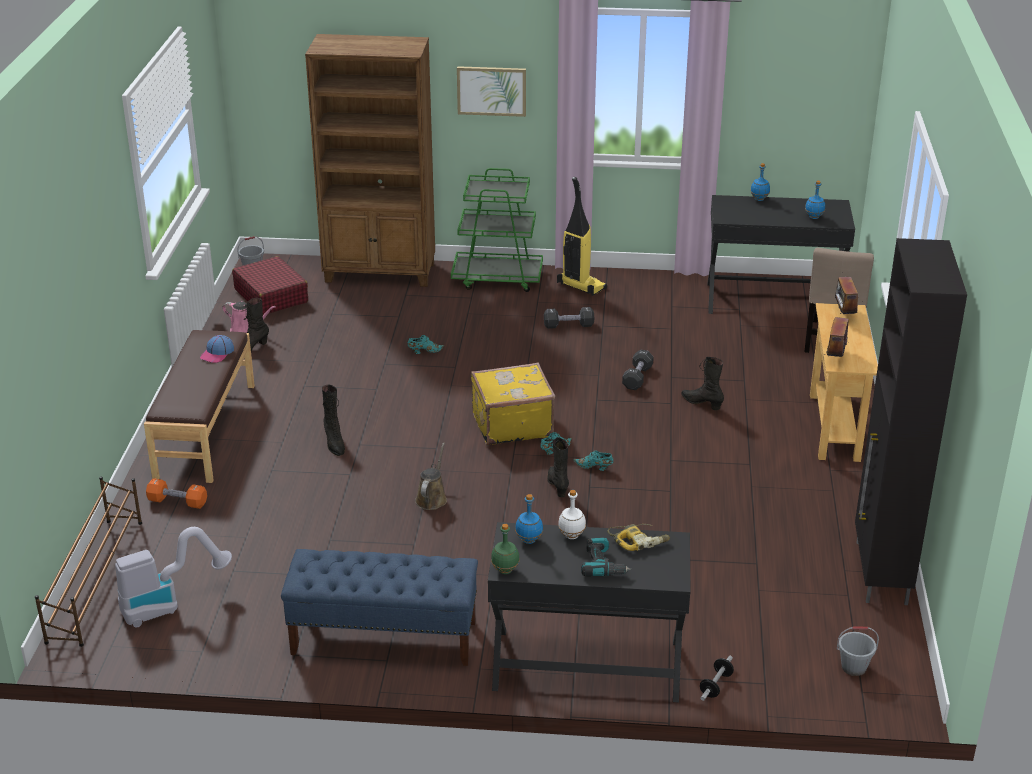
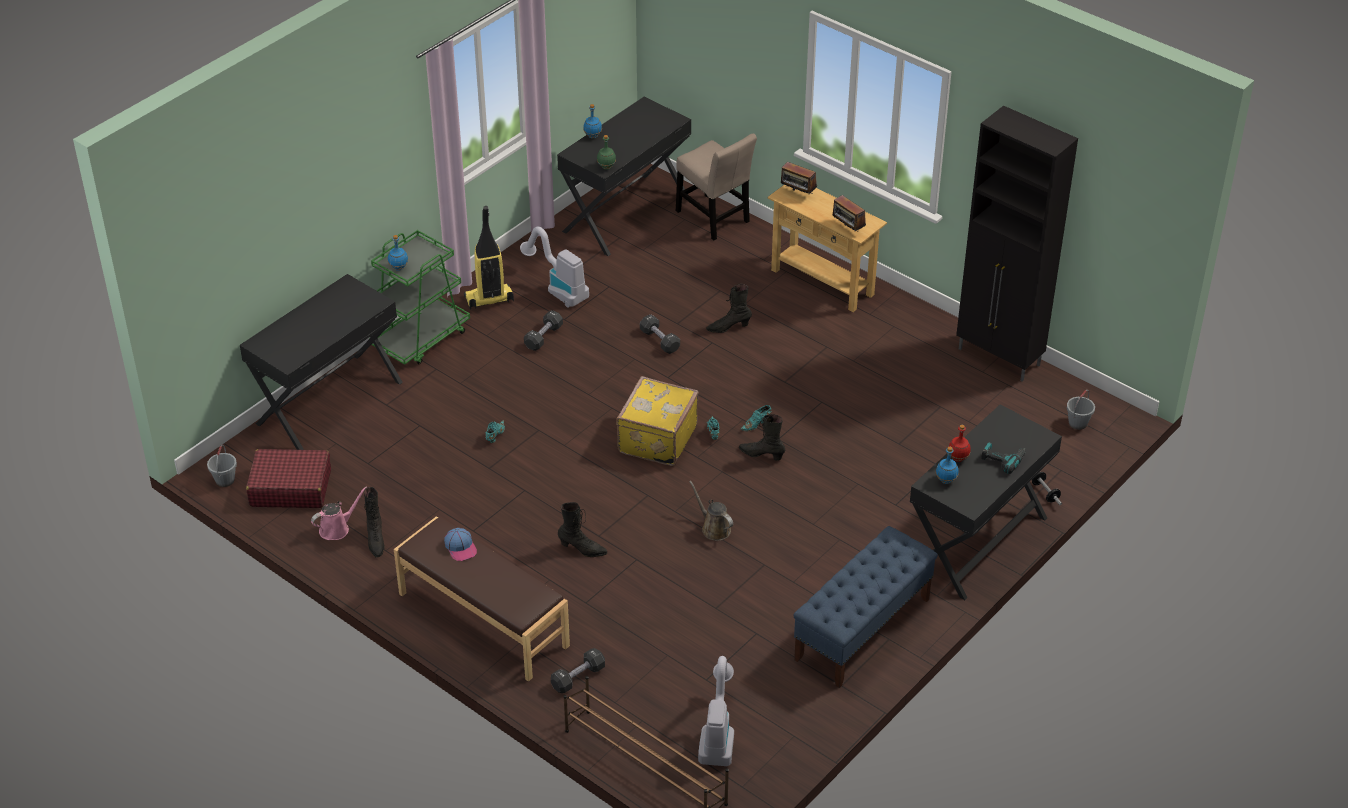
camera: 55 degrees left, 10 degrees up
orange dumbbell [146,478,207,509] -> black dumbbell [551,648,605,693]
brown bookcase [305,34,435,287] -> black desk [240,274,403,450]
picture [457,66,526,117] -> none
green bottle [491,524,520,574] -> green bottle moved to [597,135,616,170]
white bottle [558,490,586,539] -> red bottle [949,425,970,462]
power drill [607,524,670,551] -> none
blue bottle [805,181,825,219] -> blue bottle moved to [388,235,408,271]
none -> vacuum cleaner [520,227,589,308]

